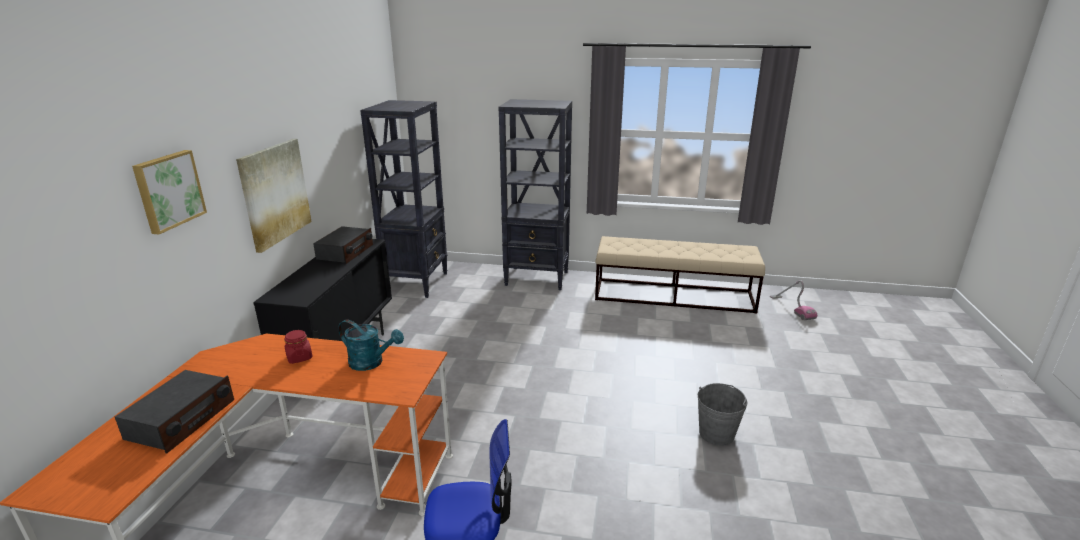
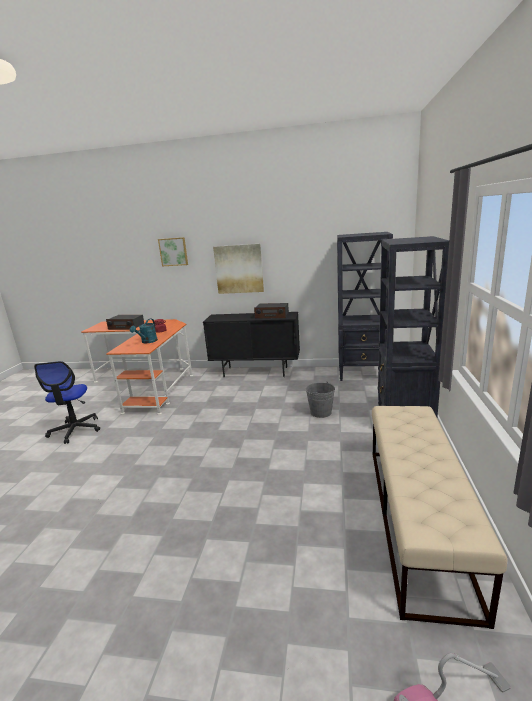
camera: 90 degrees right, 5 degrees down
grey bucket [697,383,748,446] -> grey bucket moved to [306,382,335,418]

